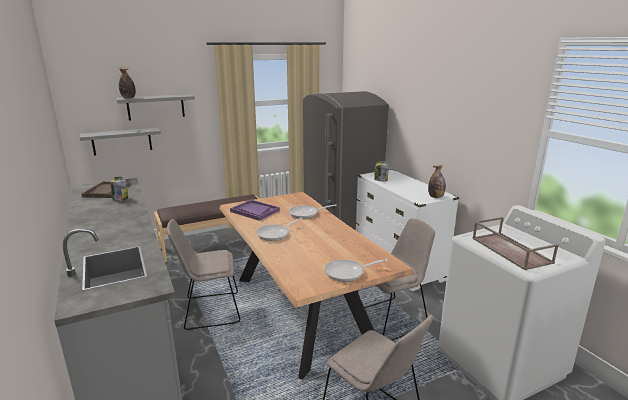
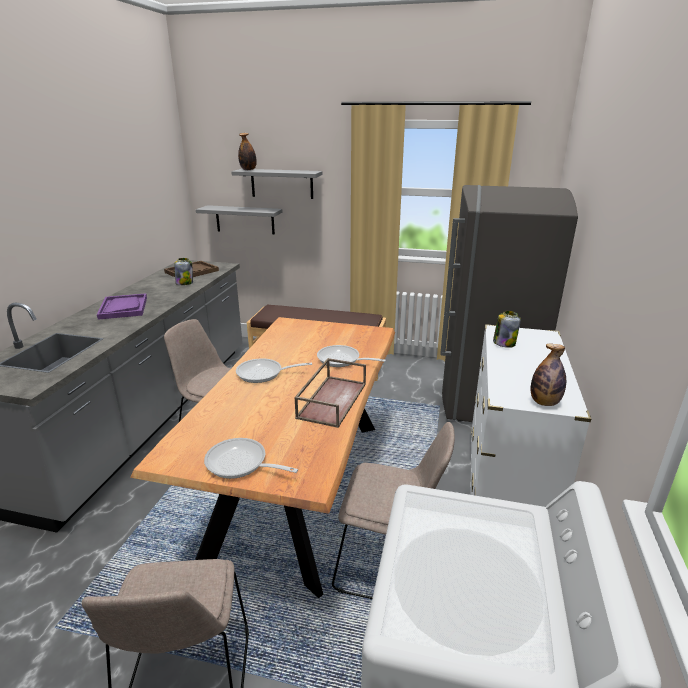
camera: 40 degrees right, 5 degrees up
purple tray [230,200,280,221] -> purple tray moved to [97,293,147,320]
brown tray [472,217,559,270] -> brown tray moved to [294,358,366,428]

